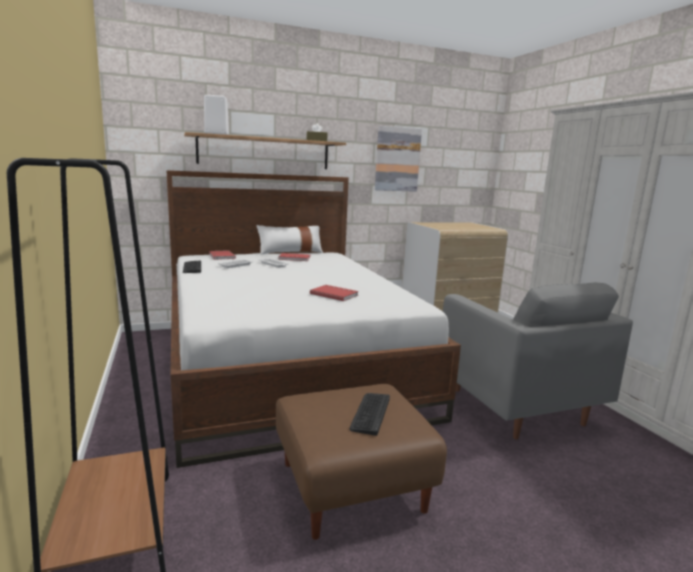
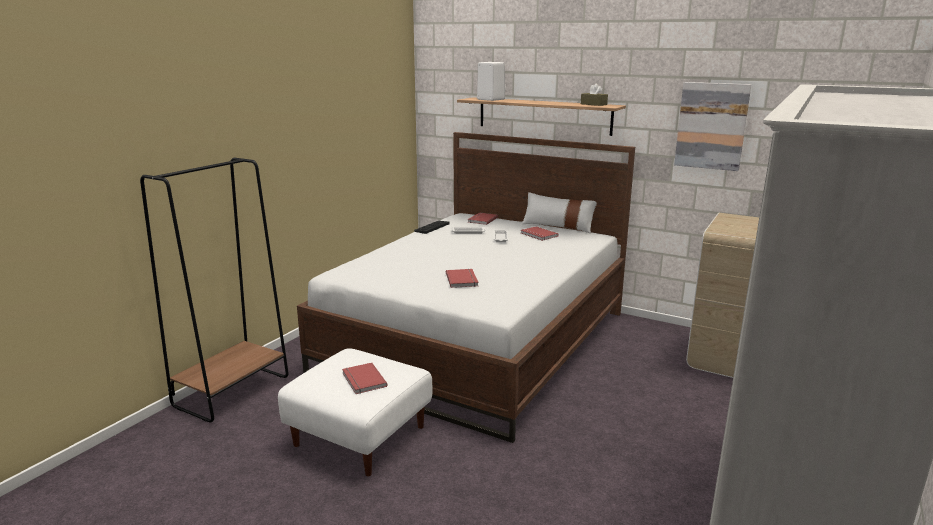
camera: 50 degrees right, 5 degrees up
brown ottoman [276,384,447,540] -> white ottoman [278,348,432,476]
keyboard [350,393,390,436] -> red book [342,363,387,394]
grey armchair [443,283,633,440] -> none

